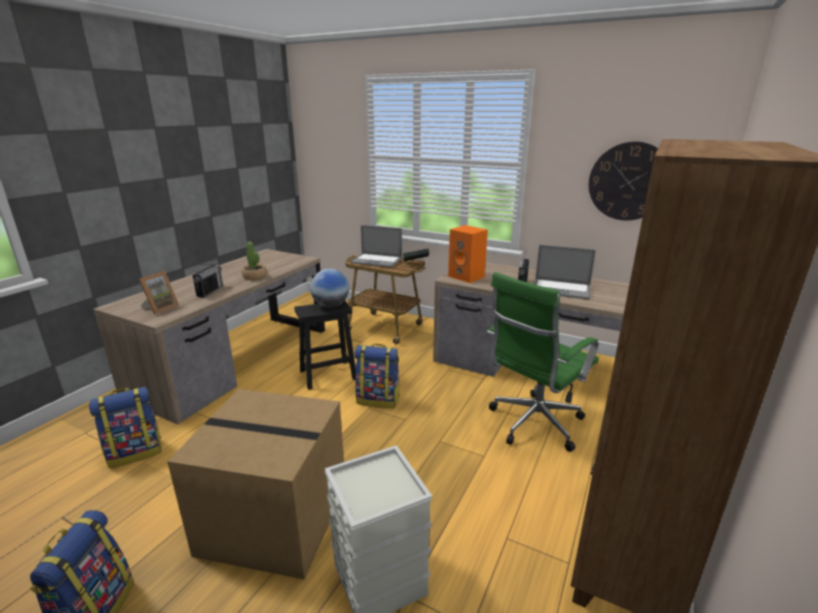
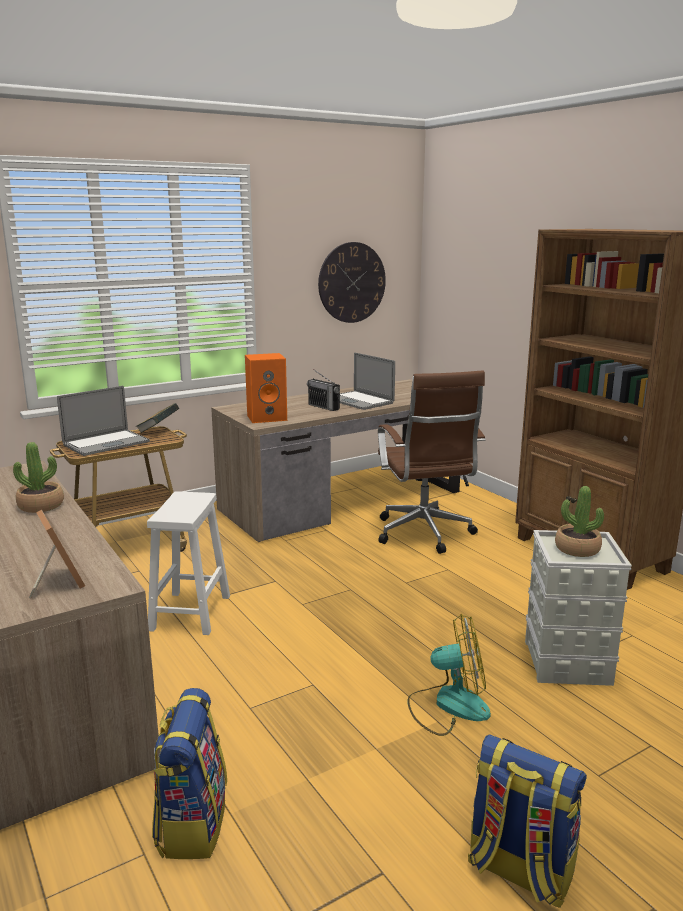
camera: 60 degrees left, 5 degrees down
cardboard box [167,389,344,580] -> fan [407,614,491,736]
radio [193,264,223,298] -> none
black stool [294,301,356,390] -> white stool [147,491,230,635]
globe [310,269,349,307] -> none
backpack [354,344,400,408] -> none
green office chair [487,272,599,452] -> brown office chair [378,371,486,554]
laptop [534,245,596,300] -> laptop turned 90 degrees clockwise [340,352,395,410]
none -> potted plant [555,486,604,557]

